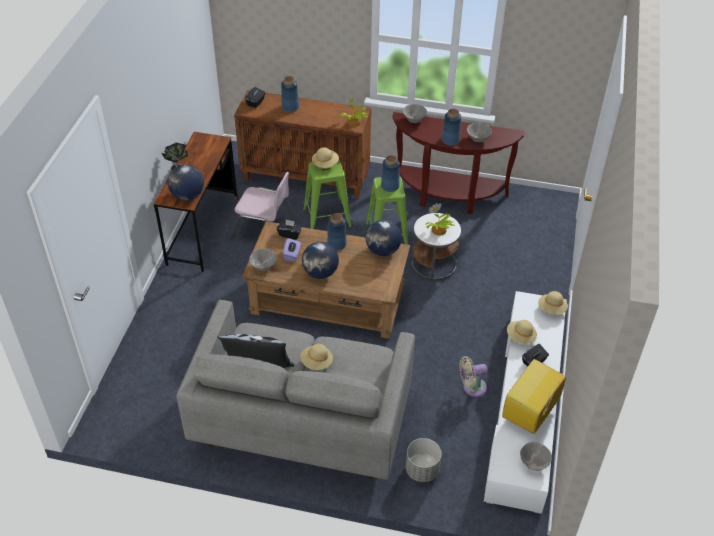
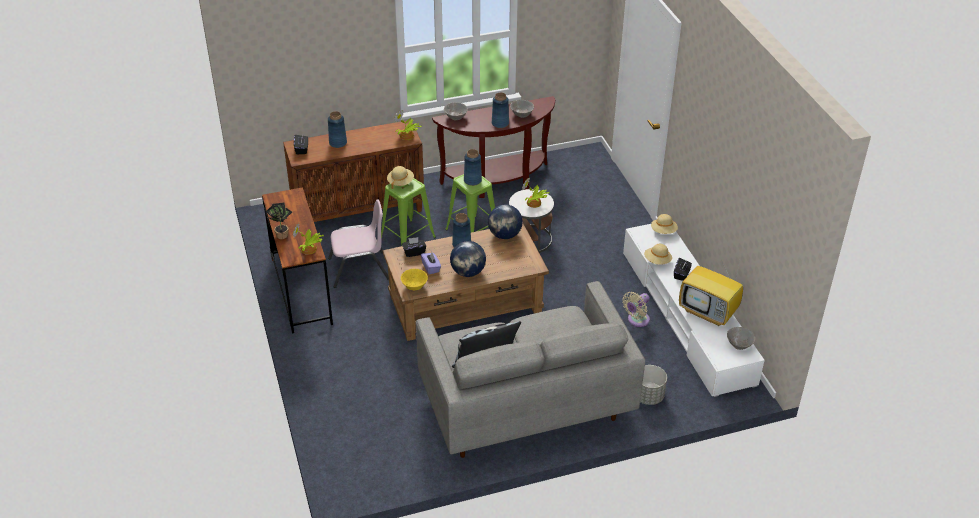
camera: 30 degrees left, 5 degrees down
globe [168,165,204,201] -> potted plant [293,223,324,255]
grey bowl [249,249,277,271] -> yellow bowl [401,269,428,290]
beige hat [301,344,333,370] -> none
television [502,359,566,434] -> television turned 60 degrees counterclockwise [679,261,743,326]

